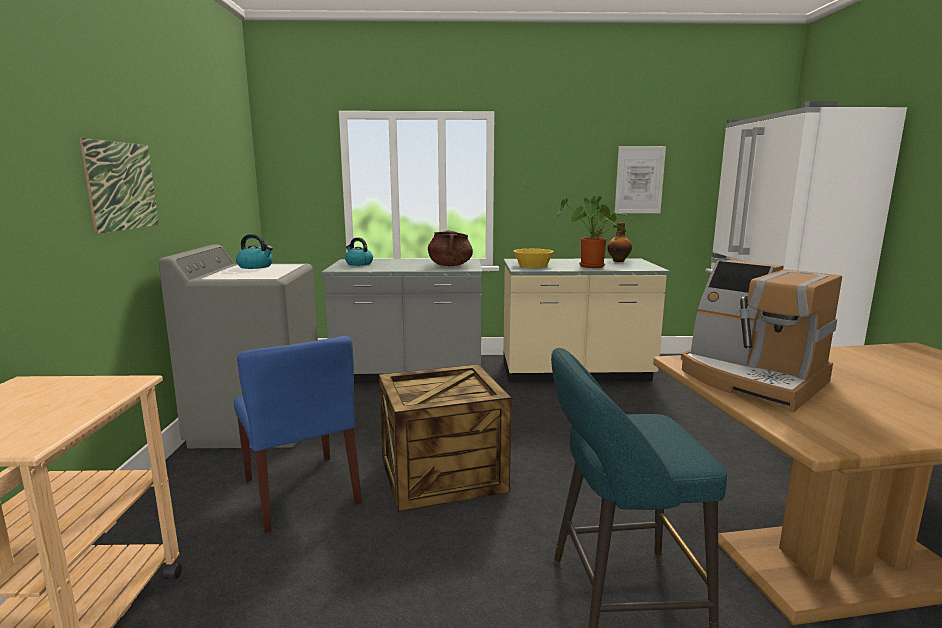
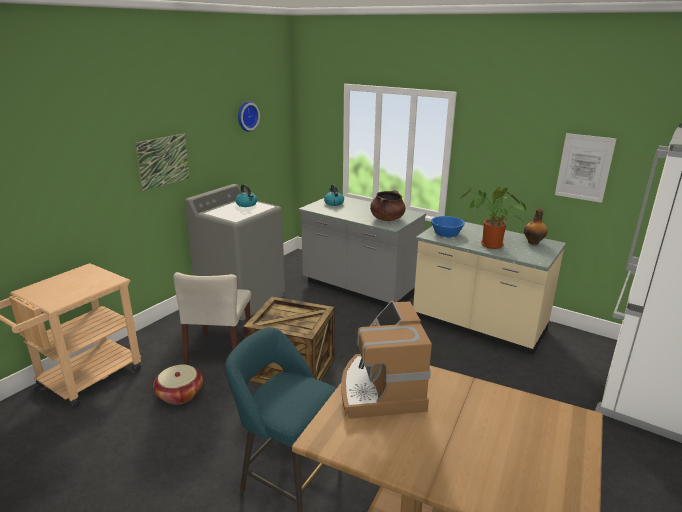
camera: 35 degrees right, 10 degrees up
blue chair [234,336,362,533] -> beige chair [173,272,251,365]
yellow bowl [514,249,554,268] -> blue bowl [431,216,465,237]
none -> basket [153,364,203,404]
none -> wall clock [238,101,260,132]

